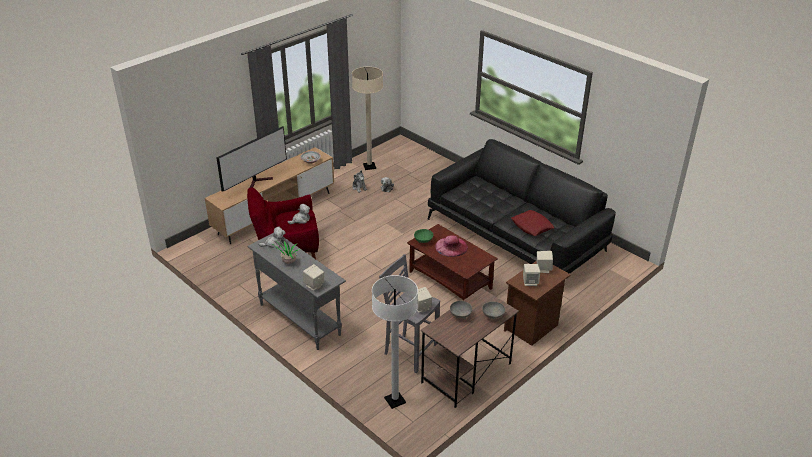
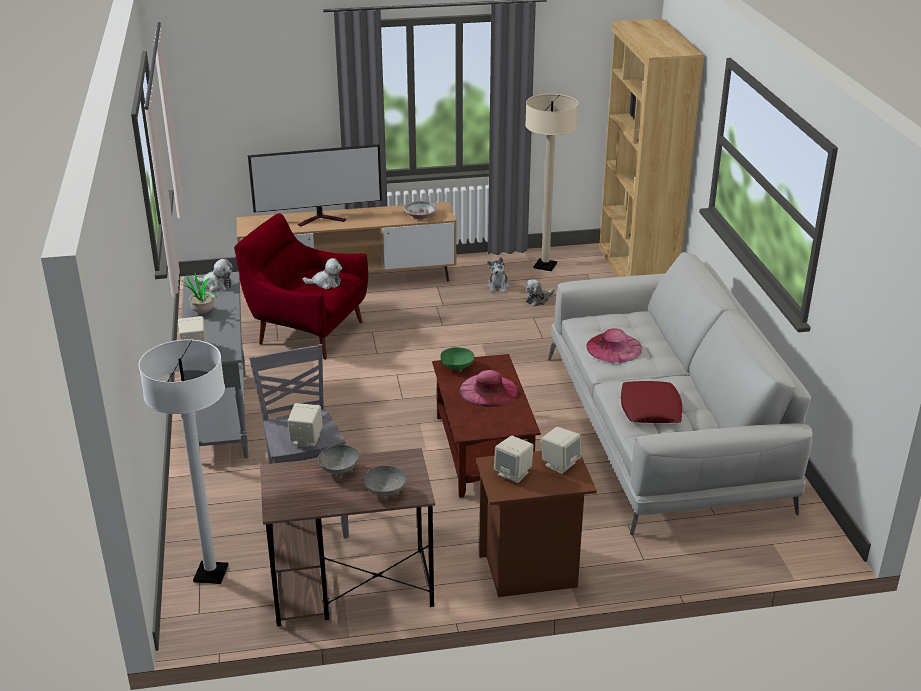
camera: 35 degrees right, 5 degrees down
black sofa [428,139,616,274] -> white sofa [548,252,813,536]
none -> pink hat [586,328,642,363]
none -> brown bookcase [599,19,704,277]

